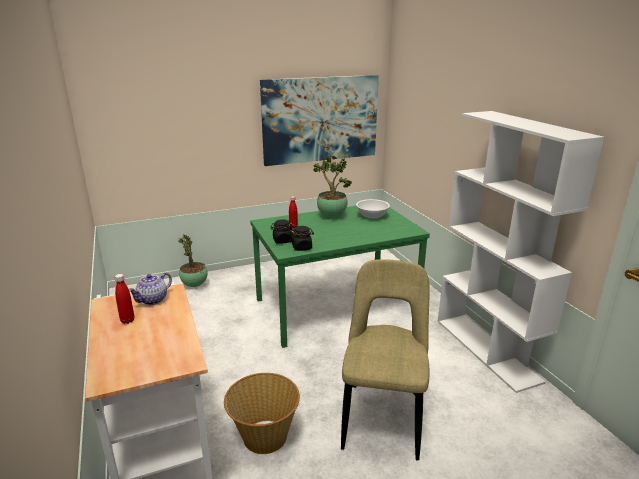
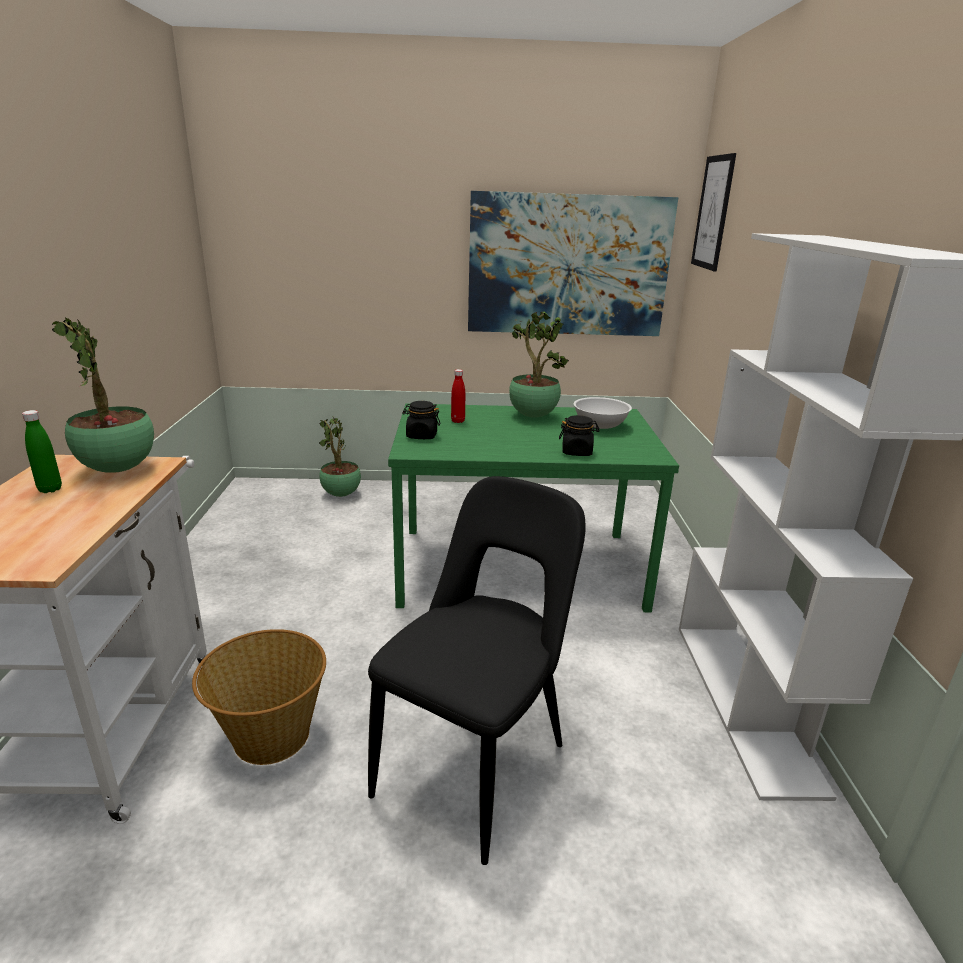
camera: 20 degrees right, 0 degrees up
red bottle [115,274,134,324] -> green bottle [22,410,62,493]
teapot [129,272,172,305] -> potted plant [52,318,154,473]
black jar [290,226,314,251] -> black jar moved to [559,415,600,456]
beige chair [341,259,430,461] -> black chair [368,476,586,865]
none -> picture [691,153,736,272]

